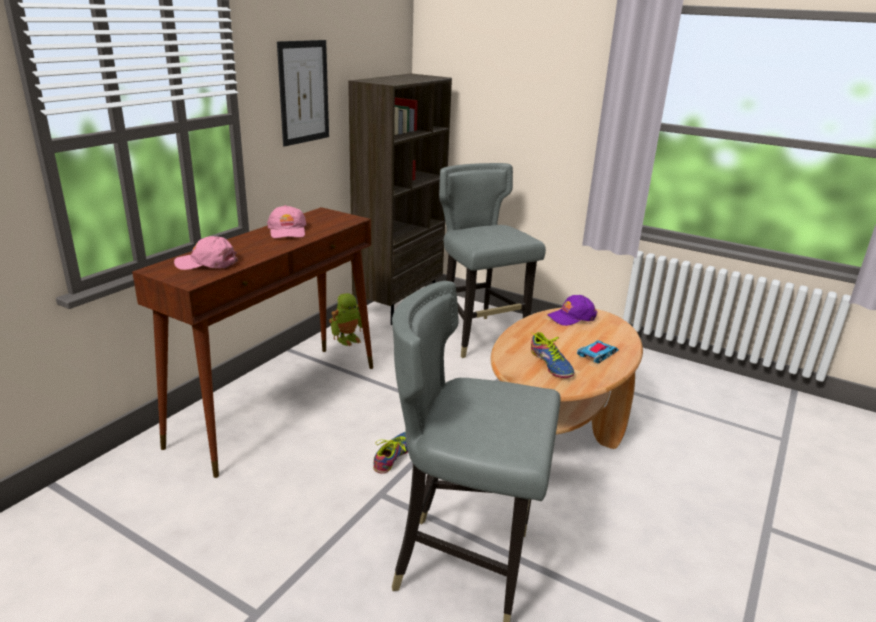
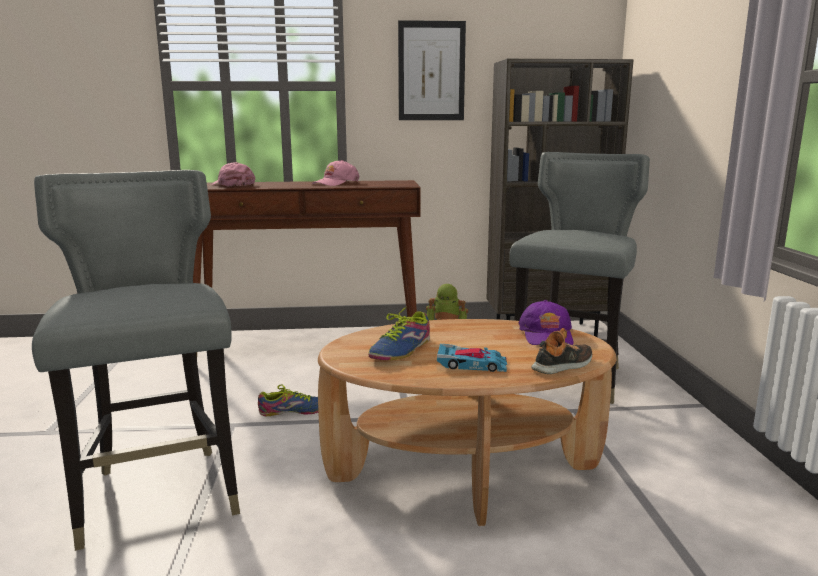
camera: 55 degrees right, 10 degrees down
purple cap [548,295,597,326] -> purple cap turned 120 degrees counterclockwise [519,300,574,345]
none -> shoe [531,328,592,374]

